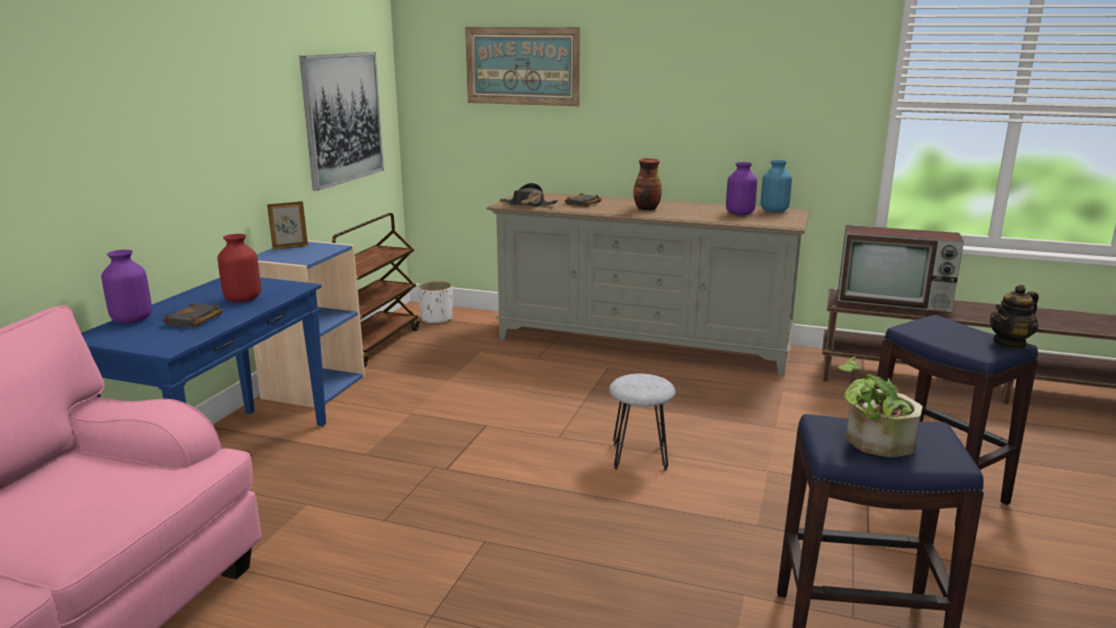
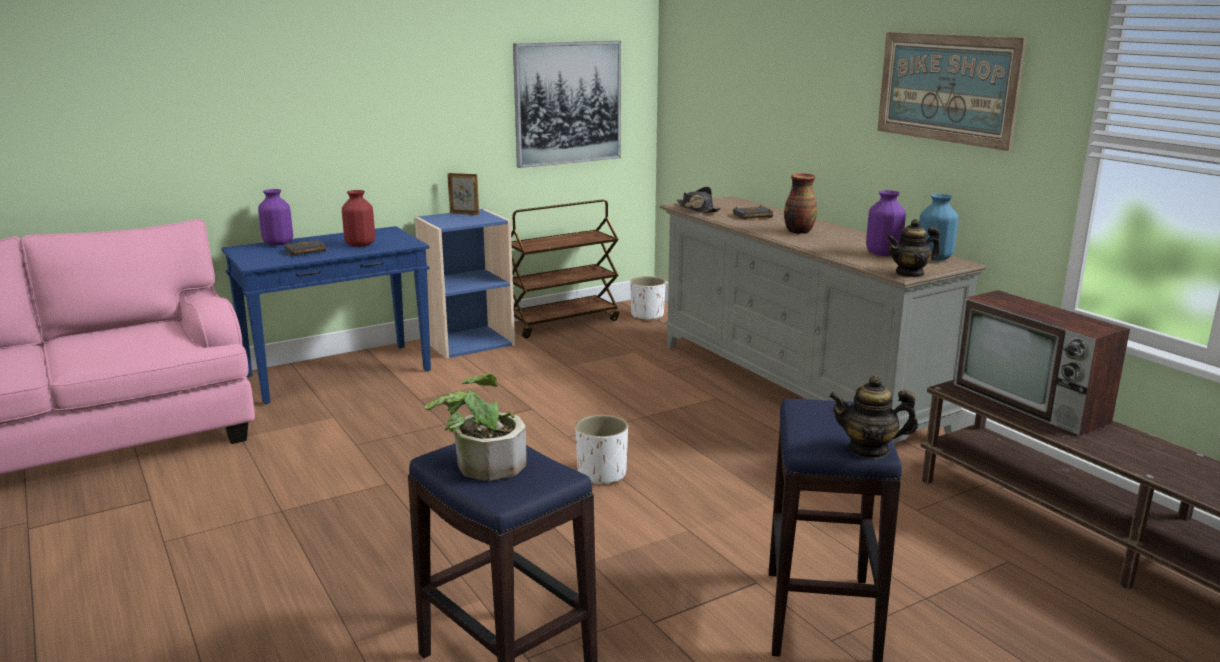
camera: 40 degrees right, 0 degrees up
picture [465,27,581,106] -> picture moved to [877,32,1027,151]
grey stool [609,374,676,471] -> white planter [575,415,628,484]
none -> teapot [886,219,940,277]

